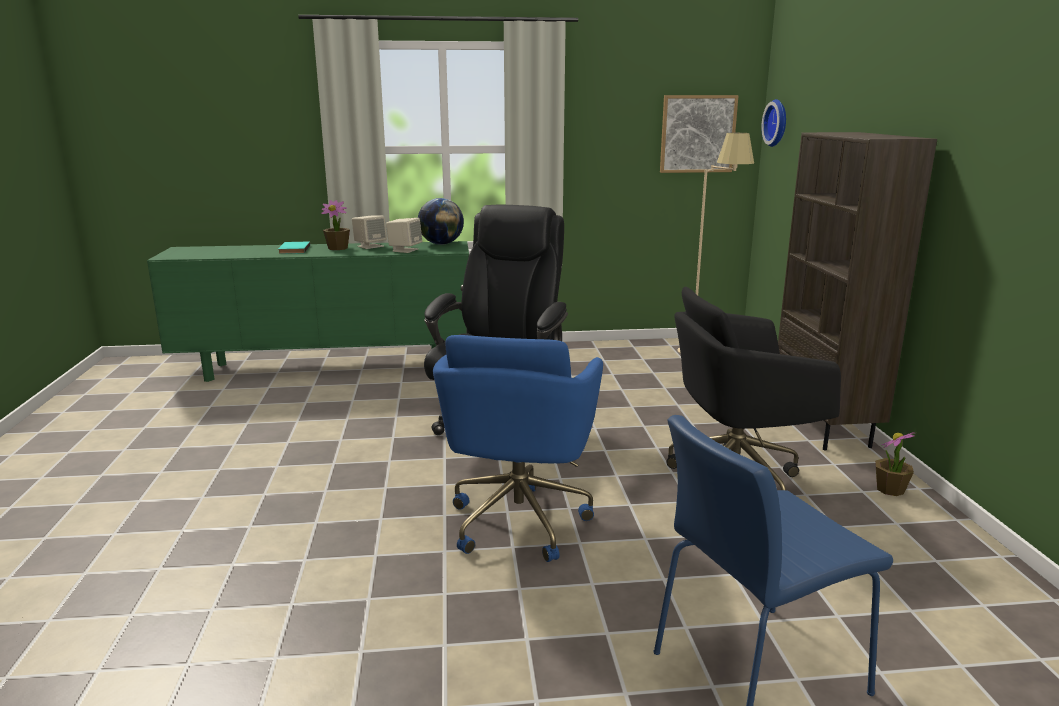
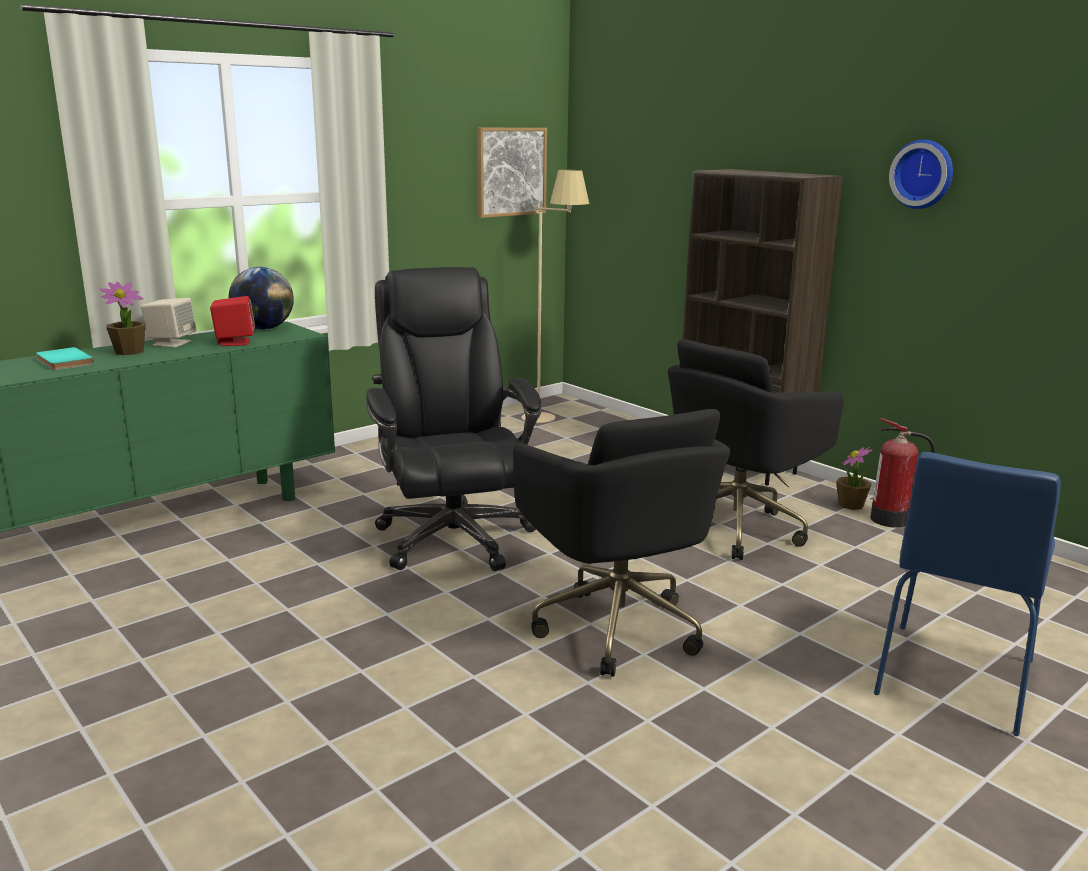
camera: 35 degrees left, 0 degrees up
beige speaker [386,218,422,253] -> red speaker [210,296,255,346]
blue office chair [433,335,603,562] -> black office chair [513,409,730,677]
wall clock [761,99,786,147] -> wall clock moved to [889,139,953,209]
none -> fire extinguisher [870,418,935,528]

